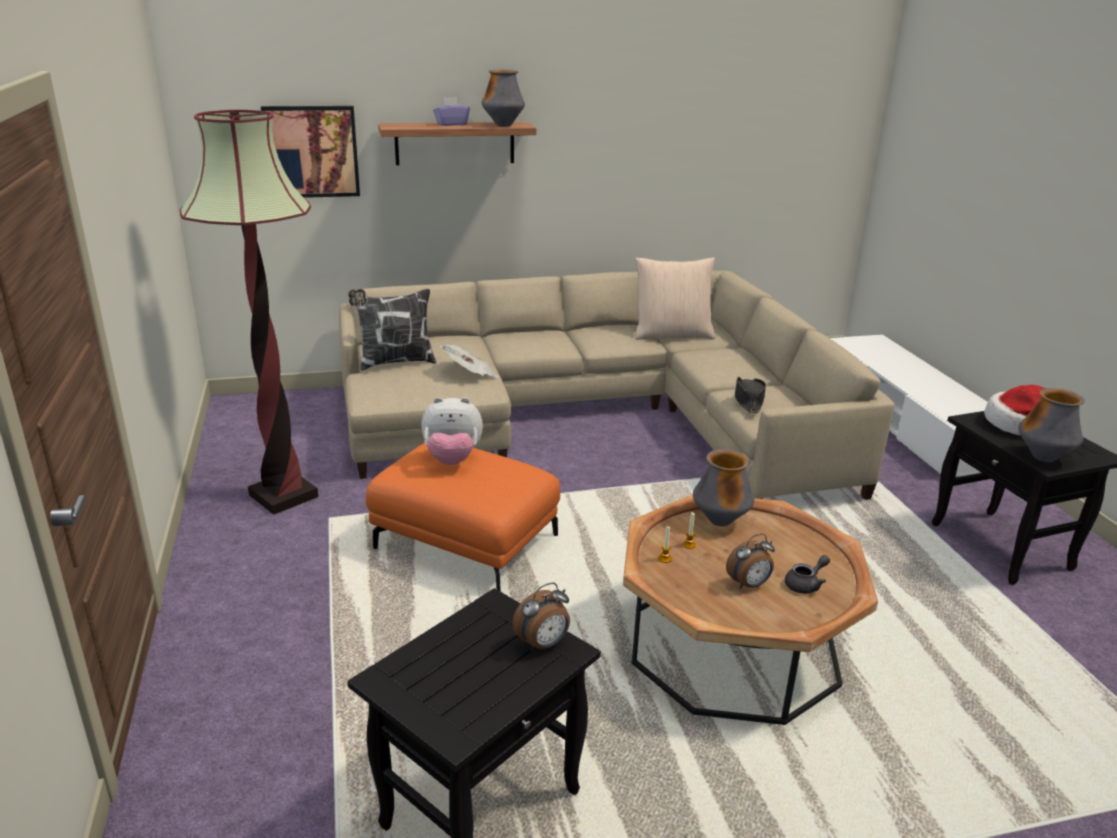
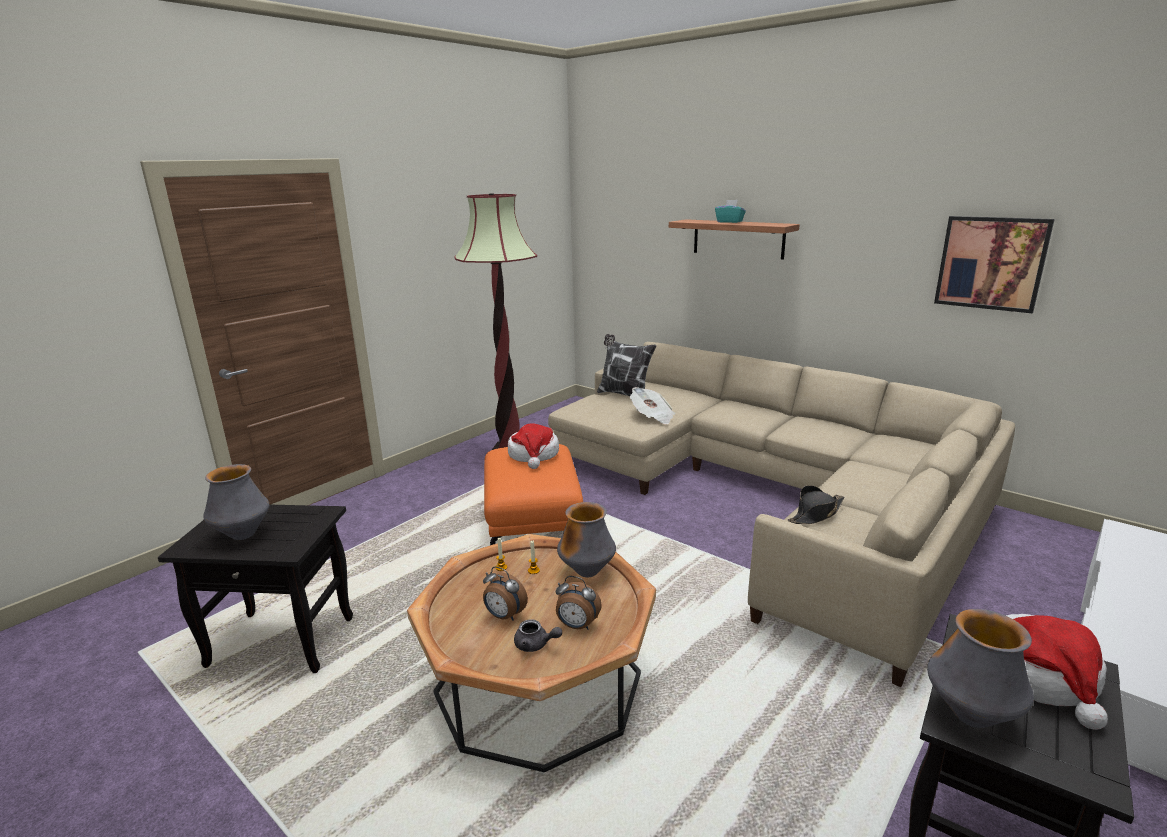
camera: 55 degrees right, 5 degrees down
picture [261,106,360,198] -> picture moved to [934,216,1055,313]
plush toy [421,397,483,465] -> hat [508,423,559,469]
purple tissue box [433,97,470,126] -> turquoise tissue box [715,200,746,223]
vase [482,70,525,127] -> vase moved to [203,464,269,540]
alarm clock [512,582,570,651] -> alarm clock moved to [556,576,602,629]
beige pillow [635,257,715,340] -> none

